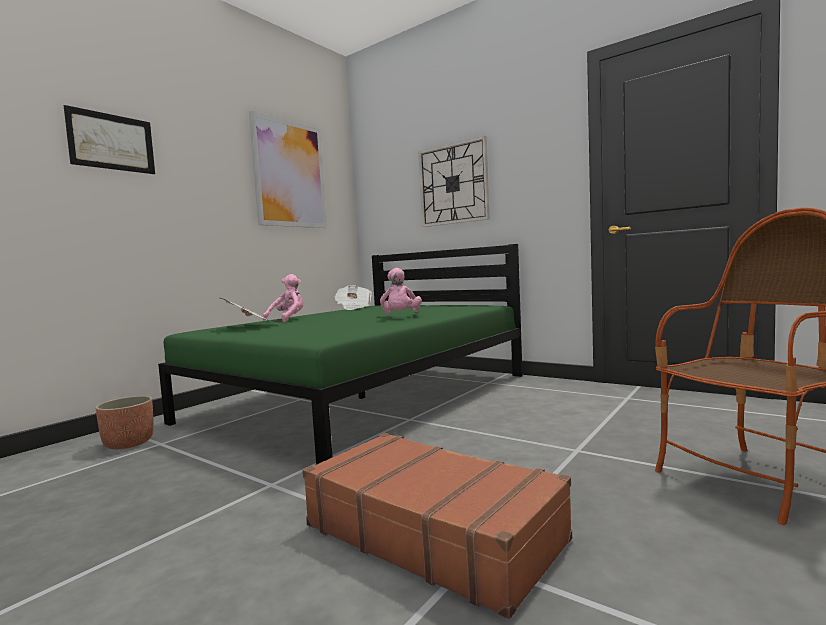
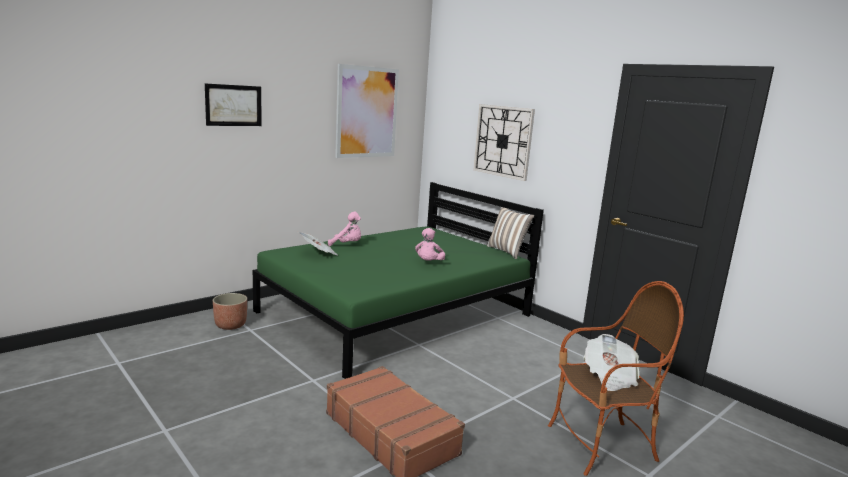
camera: 10 degrees right, 10 degrees up
pink plush toy [262,274,303,322] -> pink plush toy turned 60 degrees clockwise [328,211,361,246]
newspaper [334,285,372,310] -> newspaper moved to [584,334,639,391]
none -> pillow [487,207,534,259]

